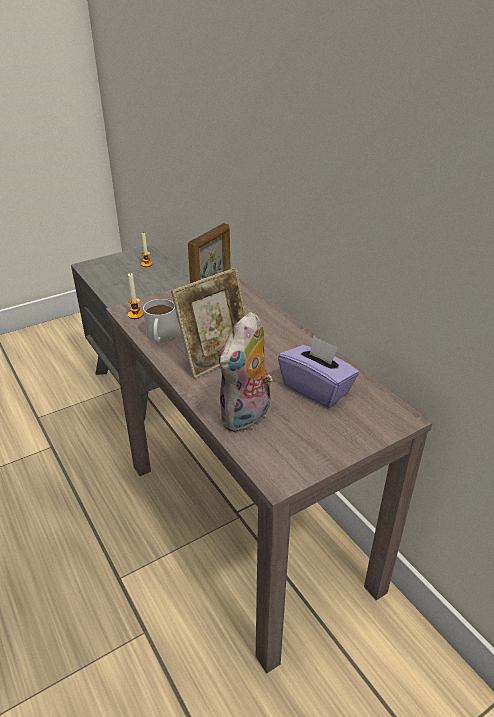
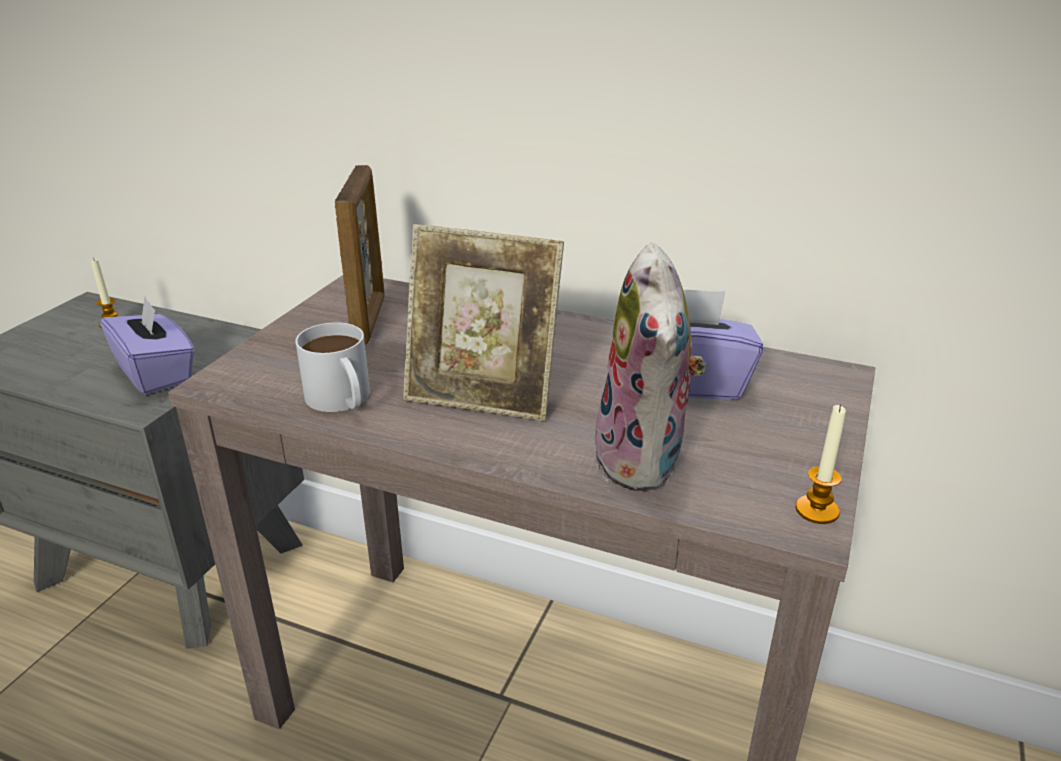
camera: 35 degrees left, 5 degrees down
candle [128,273,144,319] -> candle moved to [796,404,846,524]
picture frame [171,268,246,379] -> picture frame turned 90 degrees clockwise [403,224,564,421]
none -> purple tissue box [100,297,195,395]

